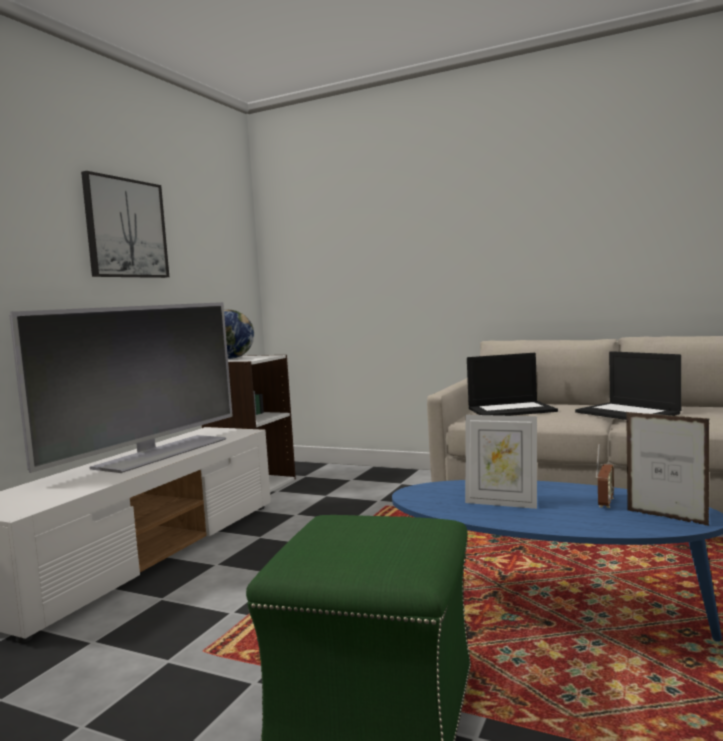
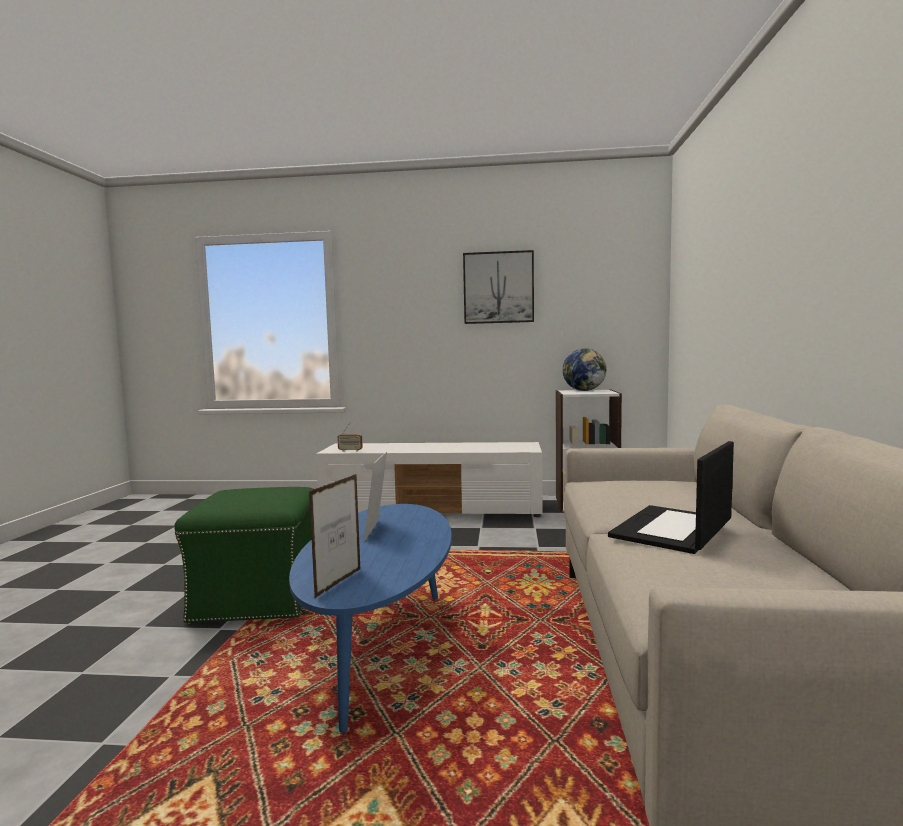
camera: 70 degrees right, 0 degrees up
television [9,302,233,473] -> none
laptop [467,353,558,416] -> none
radio [595,443,614,508] -> radio moved to [337,422,363,452]

